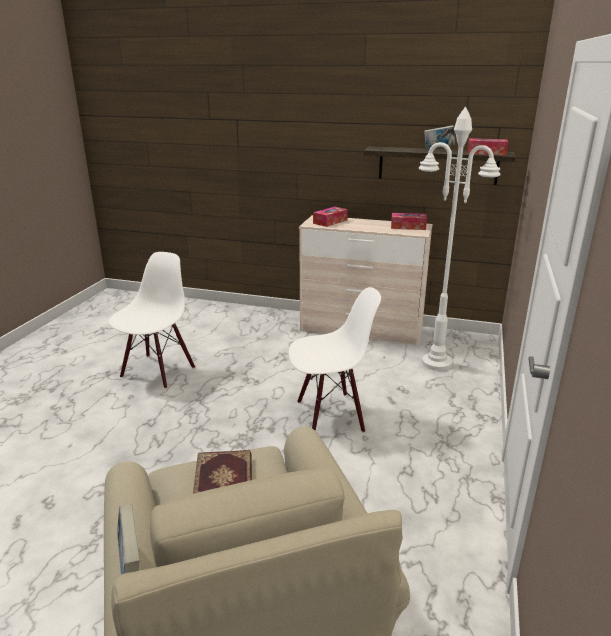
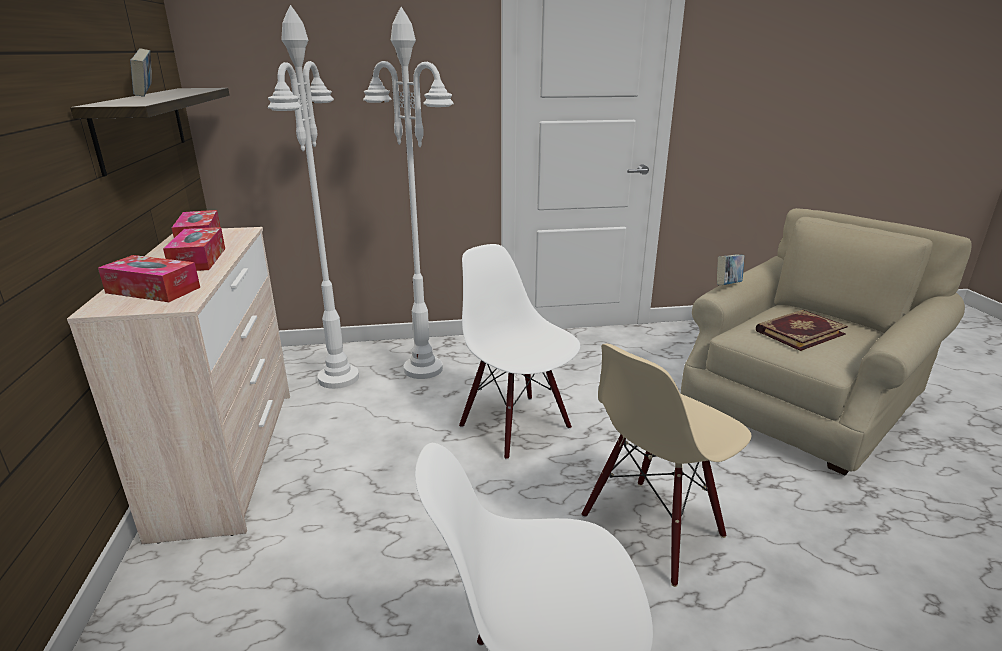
camera: 115 degrees left, 0 degrees up
book [117,504,140,574] -> book moved to [717,255,744,285]
tissue box [468,138,508,155] -> tissue box moved to [163,227,225,271]
none -> white floor lamp [363,7,454,379]
none -> beige chair [582,344,752,587]

